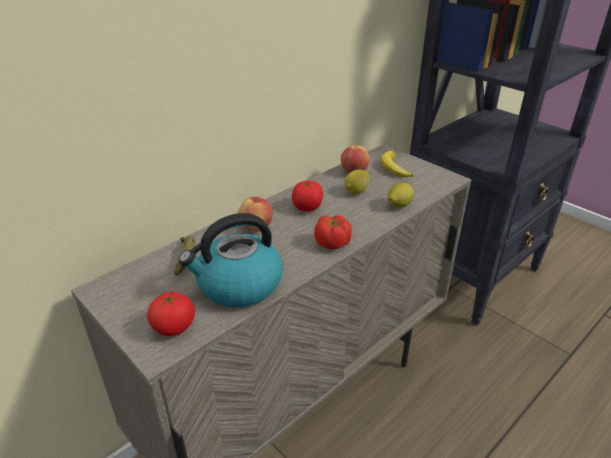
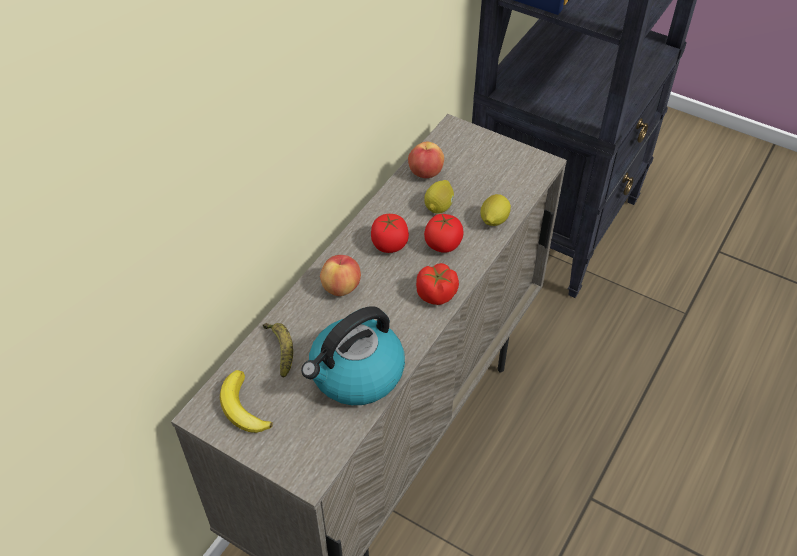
camera: 15 degrees left, 15 degrees up
tomato [147,291,195,336] -> tomato moved to [424,213,464,253]
banana [381,151,413,177] -> banana moved to [220,370,273,433]

